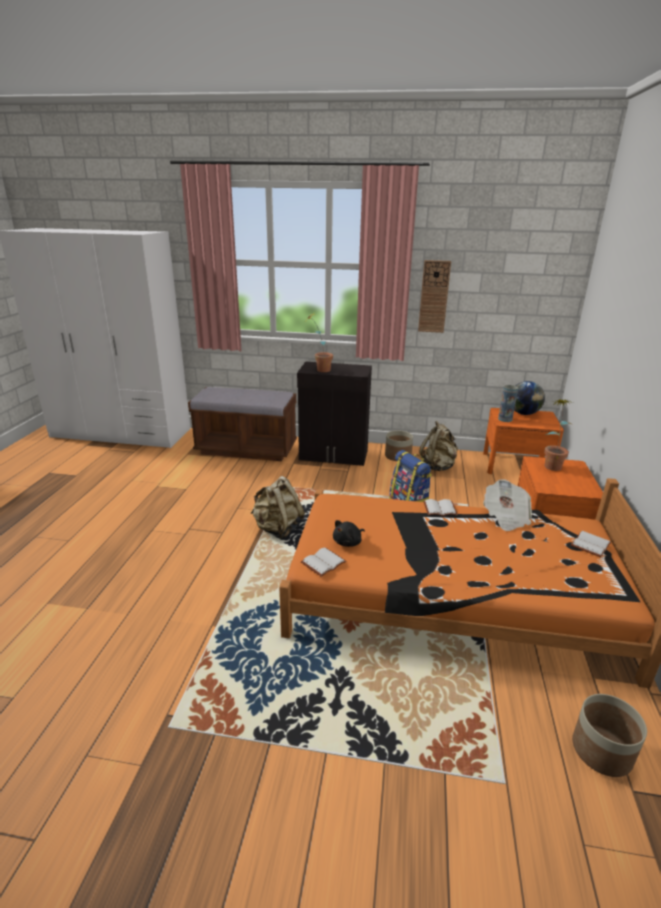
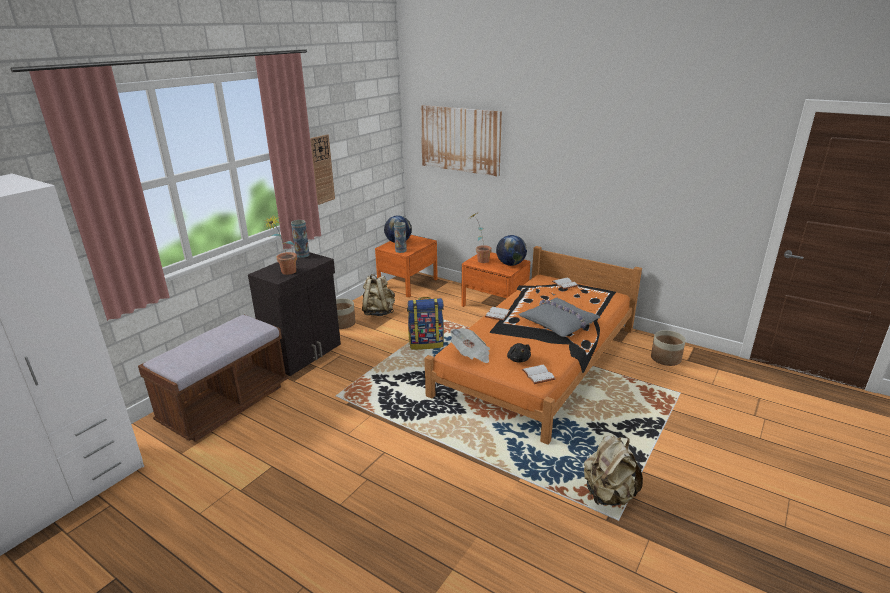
camera: 65 degrees left, 0 degrees up
beige backpack [250,476,305,539] -> beige backpack moved to [584,435,643,506]
newspaper [483,479,532,531] -> newspaper moved to [450,328,490,363]
none -> vase [291,220,310,258]
none -> picture [421,105,502,177]
none -> globe [496,235,527,266]
none -> grey pillow [518,298,601,337]

